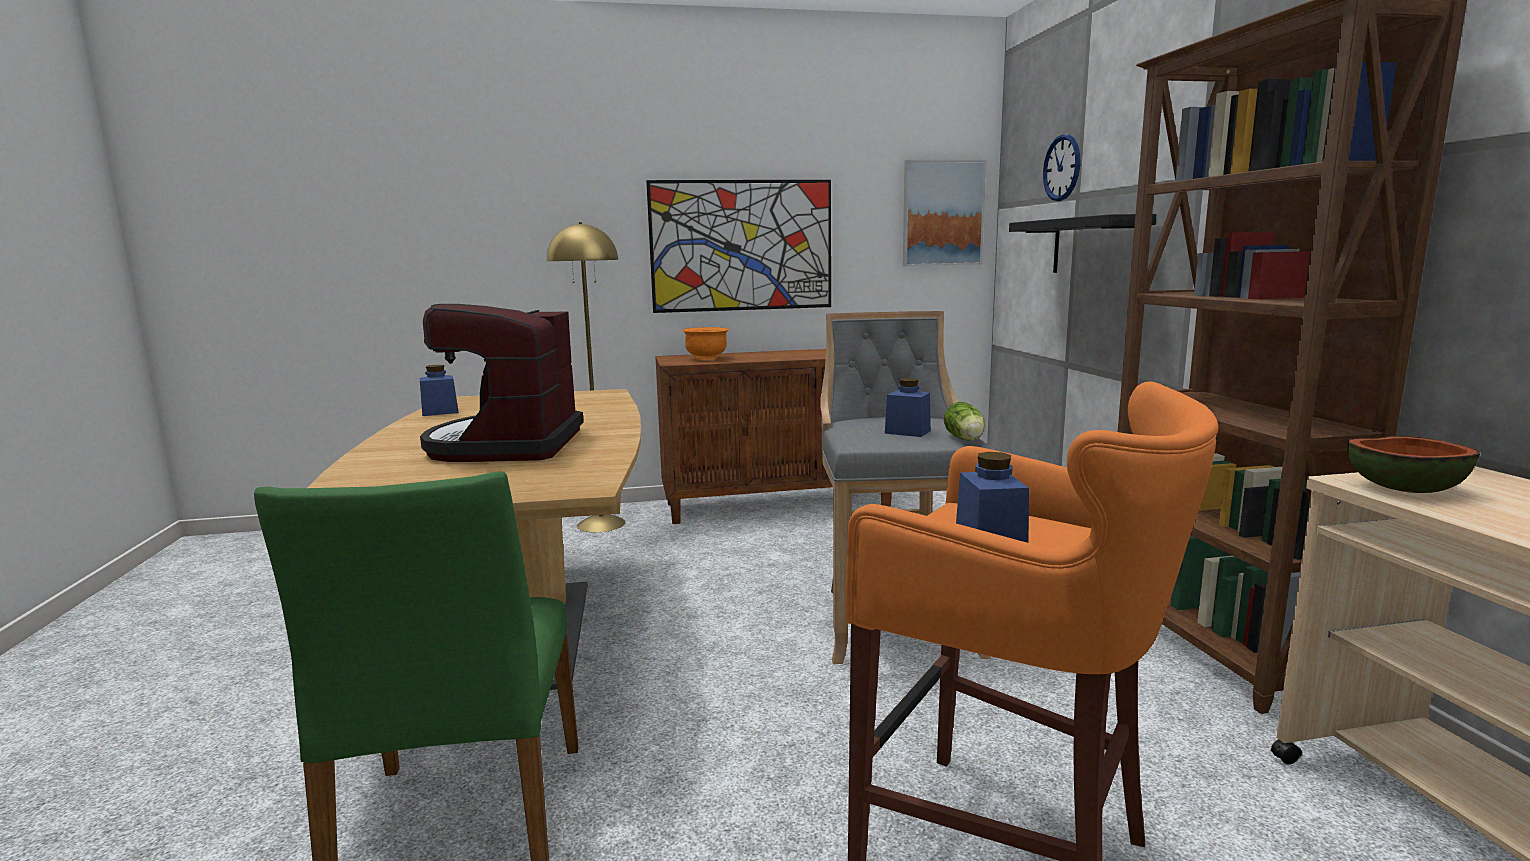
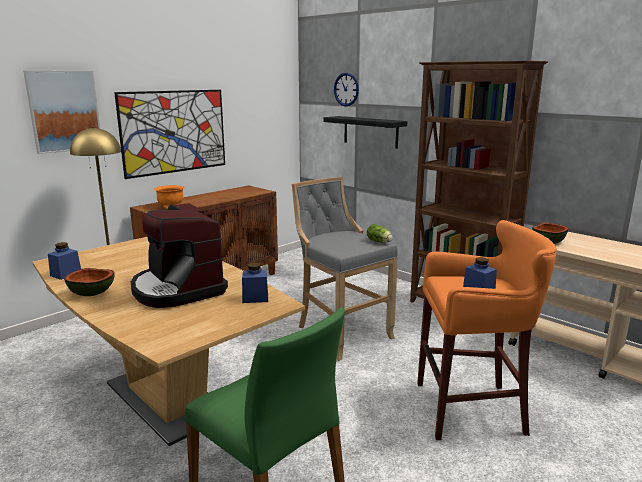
camera: 35 degrees left, 5 degrees up
blue jar [885,378,931,437] -> blue jar moved to [242,263,268,303]
picture [903,160,986,266] -> picture moved to [23,70,101,154]
none -> bowl [64,268,115,296]

